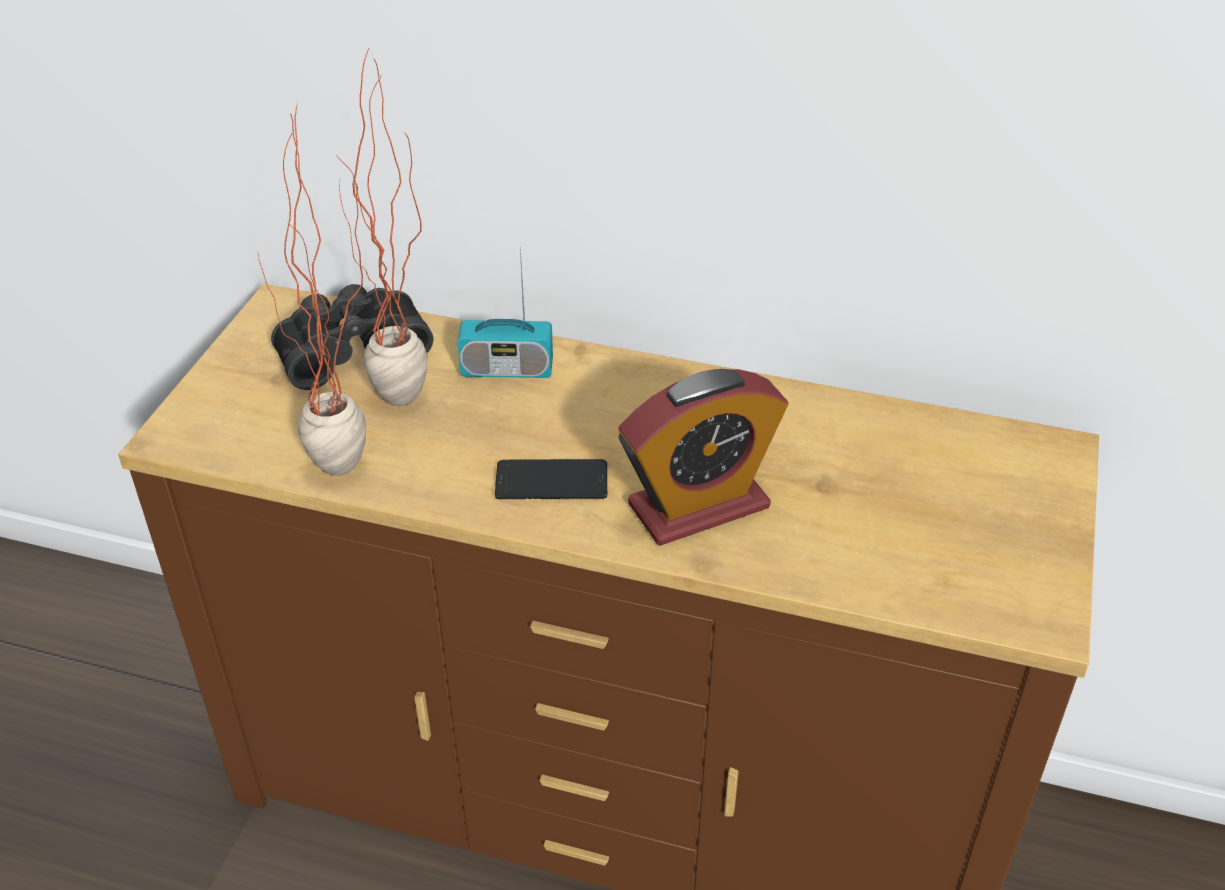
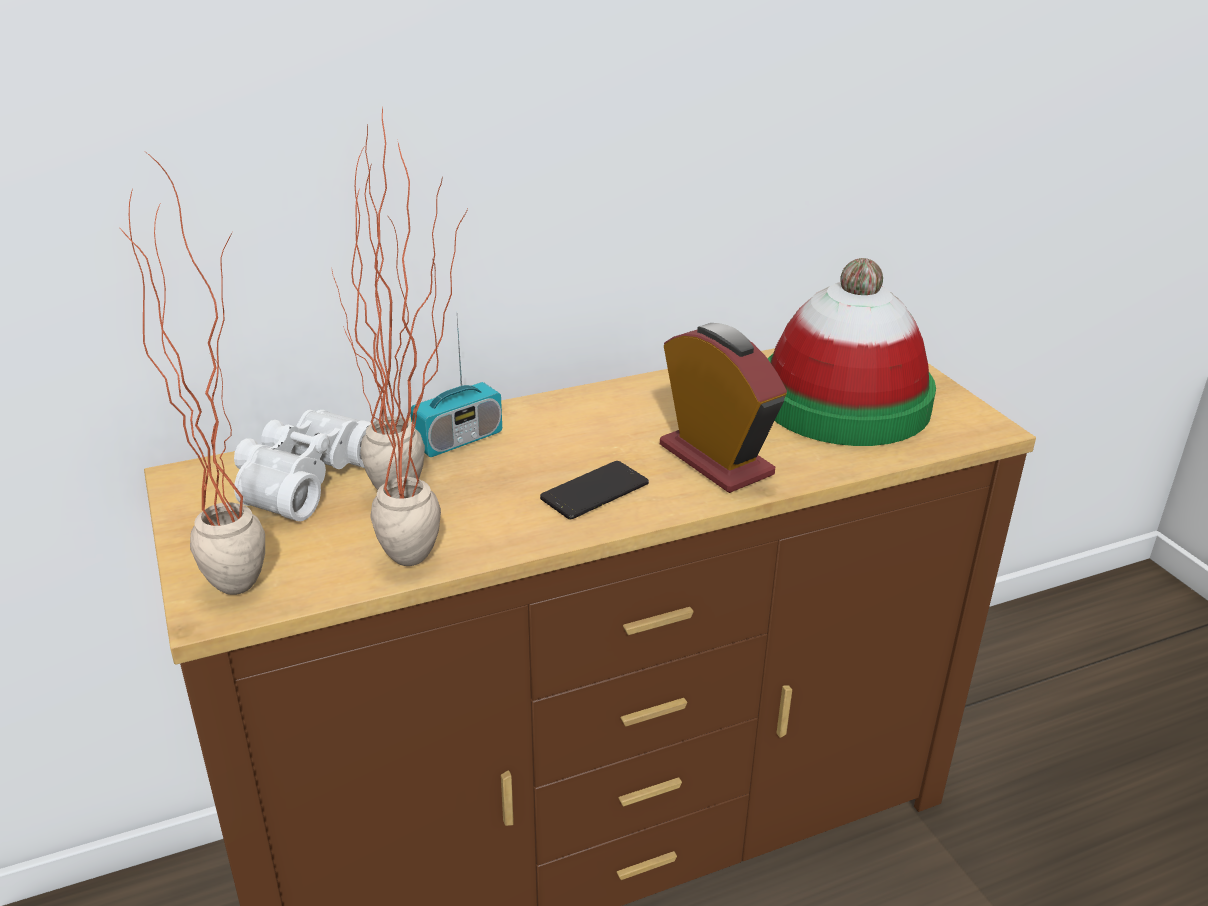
camera: 40 degrees left, 10 degrees down
black binoculars [271,284,433,390] -> white binoculars [234,410,371,522]
alarm clock [618,369,788,546] -> alarm clock turned 60 degrees counterclockwise [660,323,787,493]
none -> potted plant [121,153,265,595]
none -> hat [768,258,936,446]

